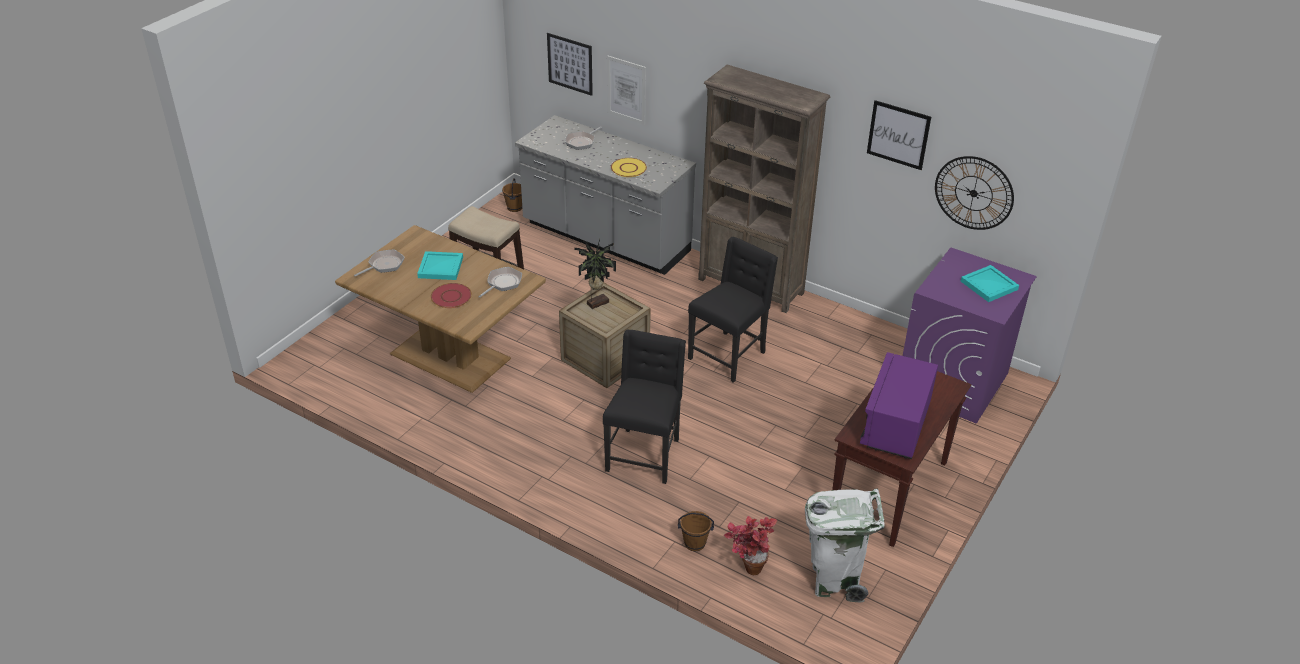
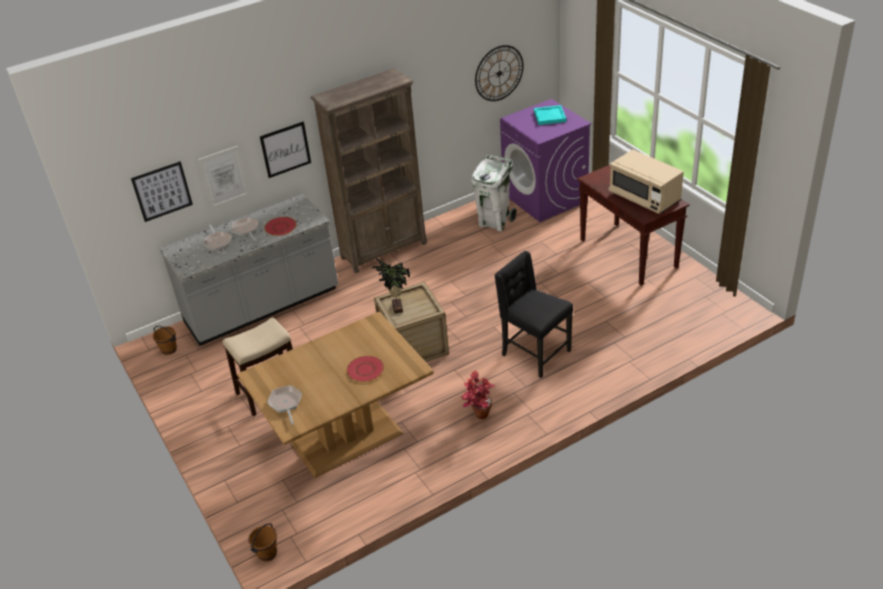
camera: 60 degrees left, 0 degrees up
turquoise tray [417,251,463,280] -> none
frying pan [478,267,522,298] -> frying pan moved to [231,217,259,242]
yellow plate [611,158,647,177] -> red plate [264,217,297,236]
brown bucket [678,511,714,551] -> brown bucket moved to [248,523,277,562]
black chair [688,237,778,383] -> none
potted plant [724,516,777,575] -> potted plant moved to [461,370,495,419]
white trash can [805,489,885,603] -> white trash can moved to [471,155,517,231]
purple microwave [860,352,938,459] -> beige microwave [609,150,684,214]
picture [867,100,931,170] -> picture moved to [260,122,311,178]

